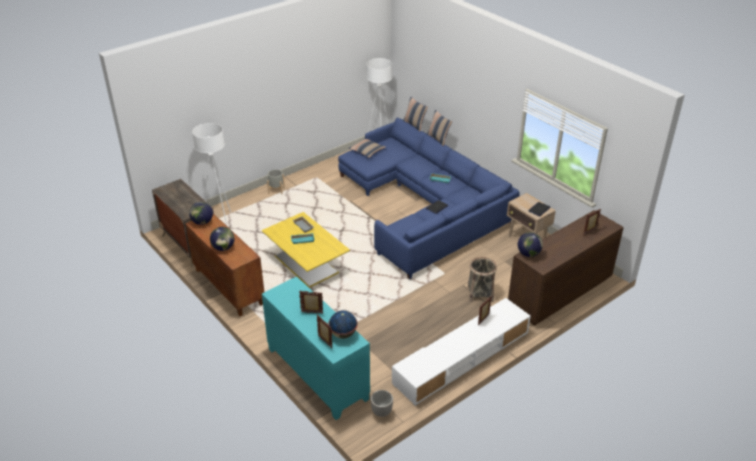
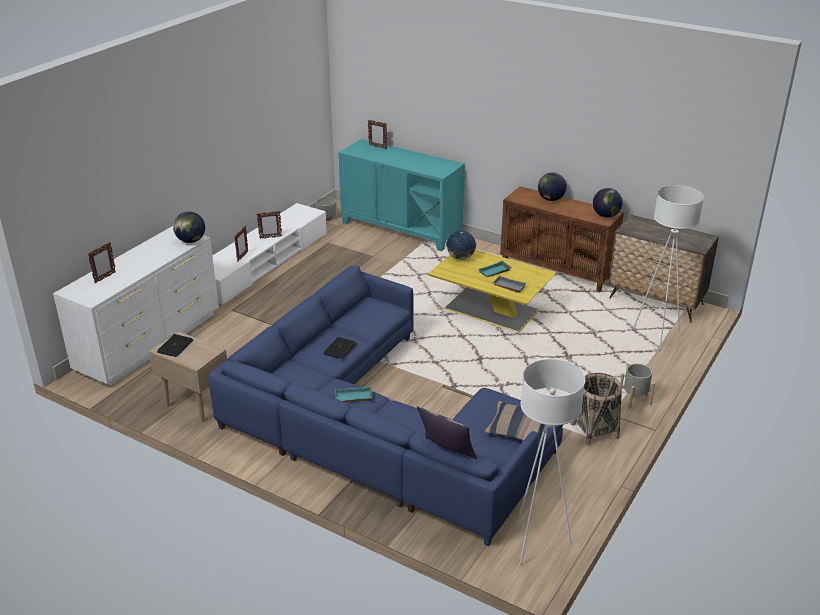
camera: 160 degrees right, 5 degrees down
picture frame [299,291,323,313] -> picture frame moved to [256,211,282,239]
globe [328,310,358,339] -> globe moved to [446,231,476,260]
pillow [427,110,452,146] -> none
basket [467,257,497,302] -> basket moved to [571,373,622,446]
brown dresser [508,210,624,326] -> white dresser [53,226,219,386]

